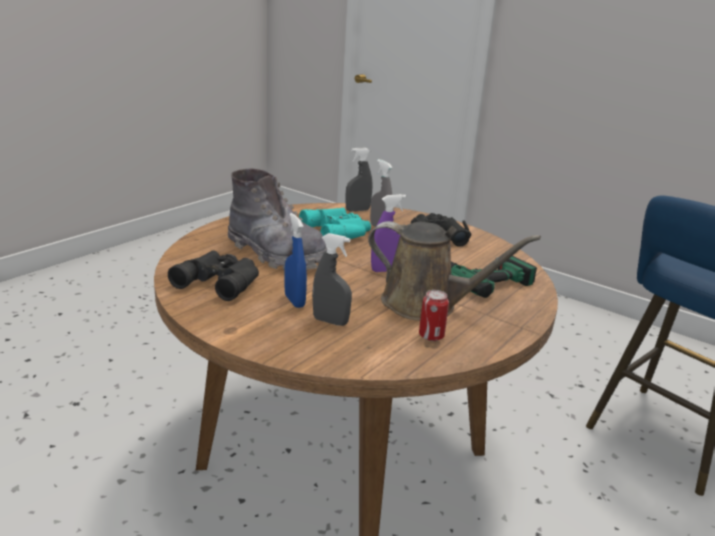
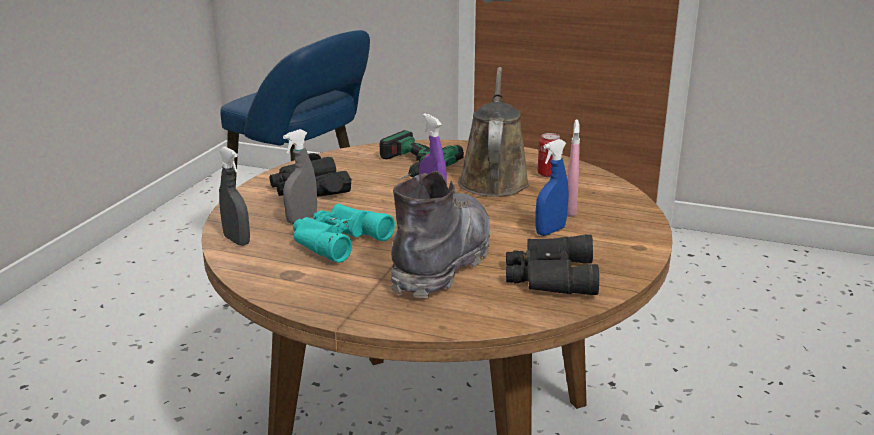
camera: 105 degrees left, 0 degrees up
grey spray bottle [312,233,352,326] -> pink spray bottle [567,119,580,217]

